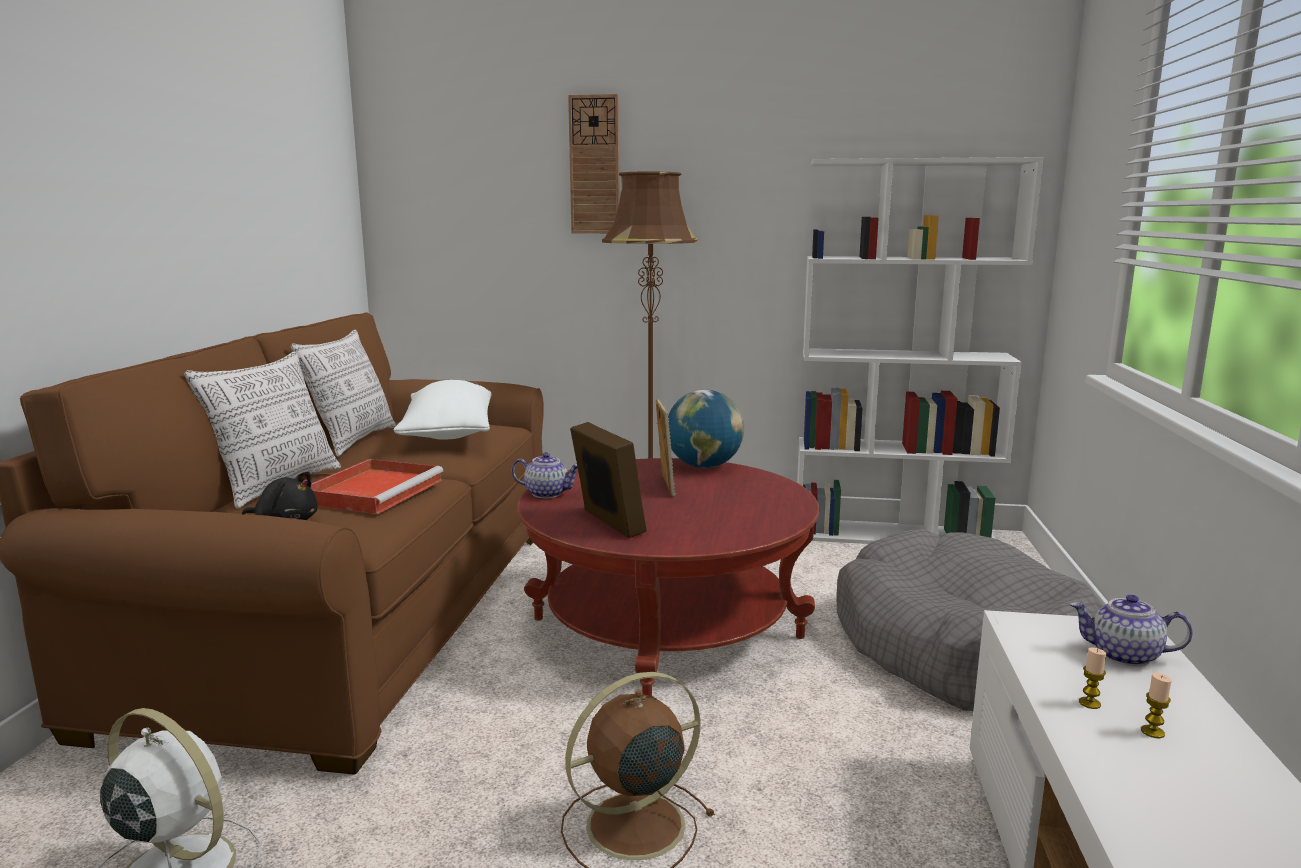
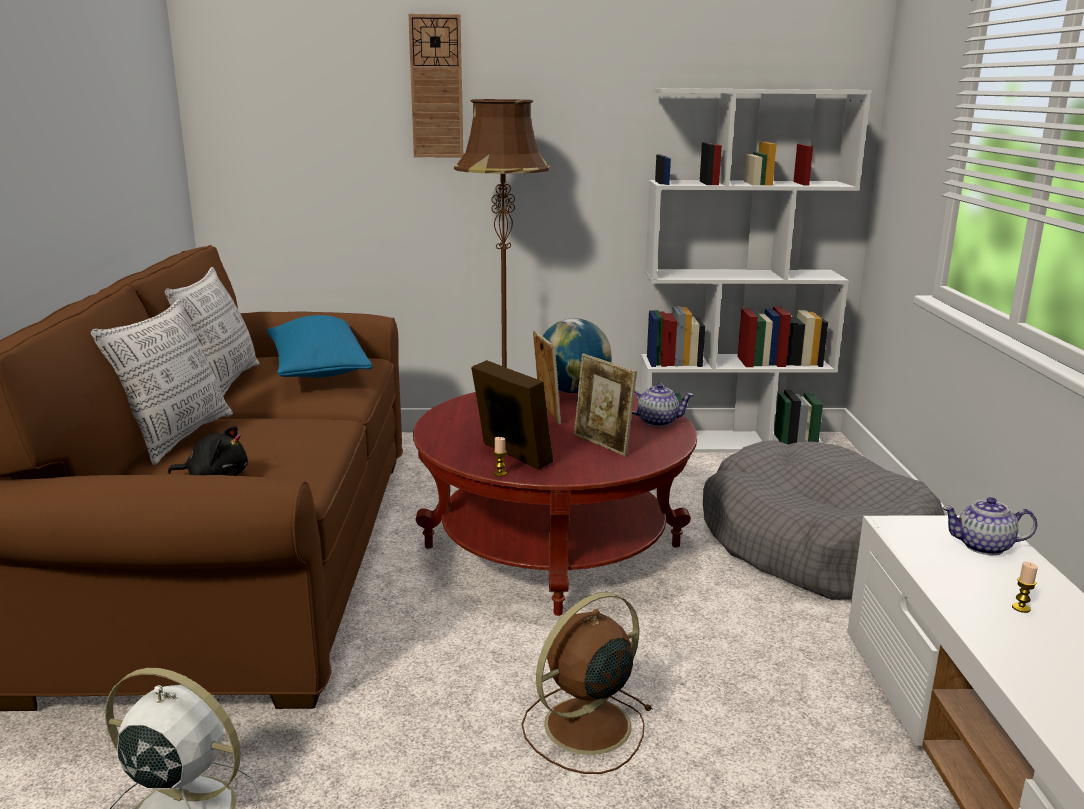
camera: 10 degrees left, 5 degrees up
red tray [311,459,443,514] -> none
white pillow [393,380,491,440] -> blue pillow [267,315,372,378]
teapot [512,452,578,498] -> teapot moved to [632,383,694,427]
candle [1079,648,1106,709] -> candle moved to [493,437,507,476]
none -> picture frame [574,354,637,456]

